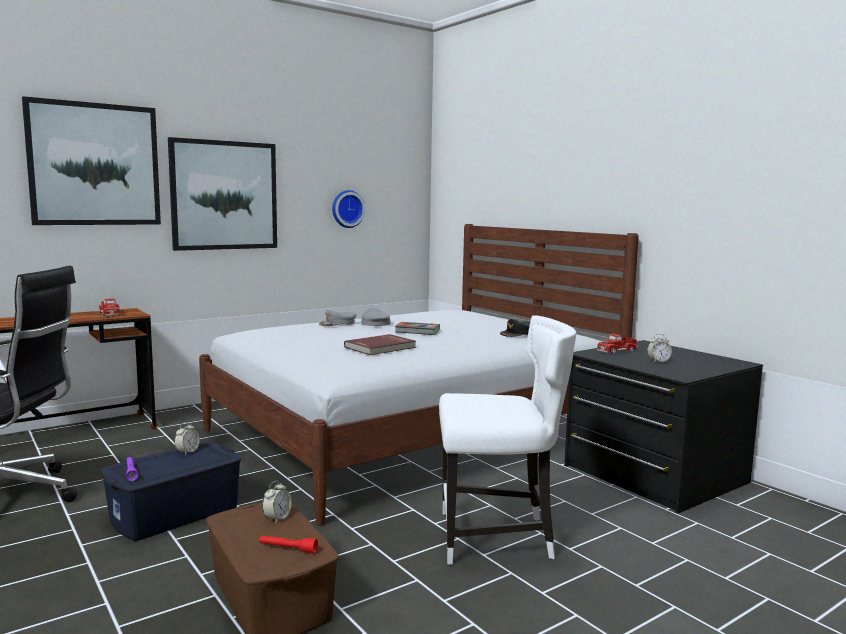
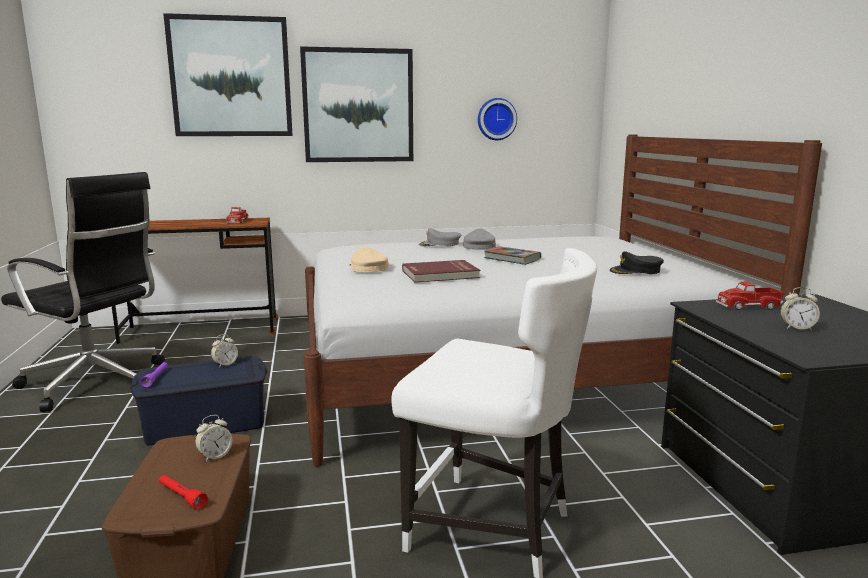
camera: 25 degrees right, 5 degrees up
none -> beige cap [349,247,389,272]

